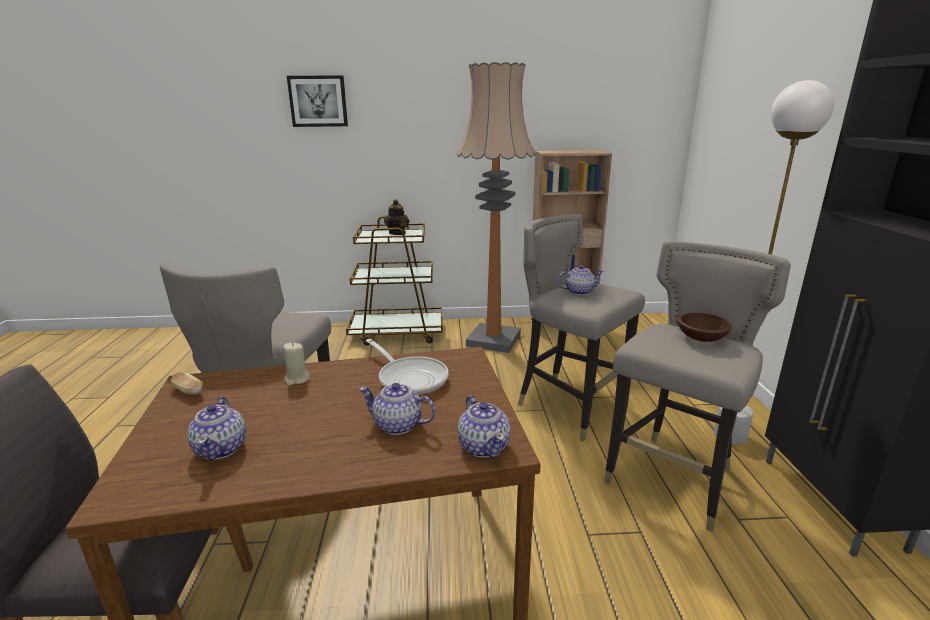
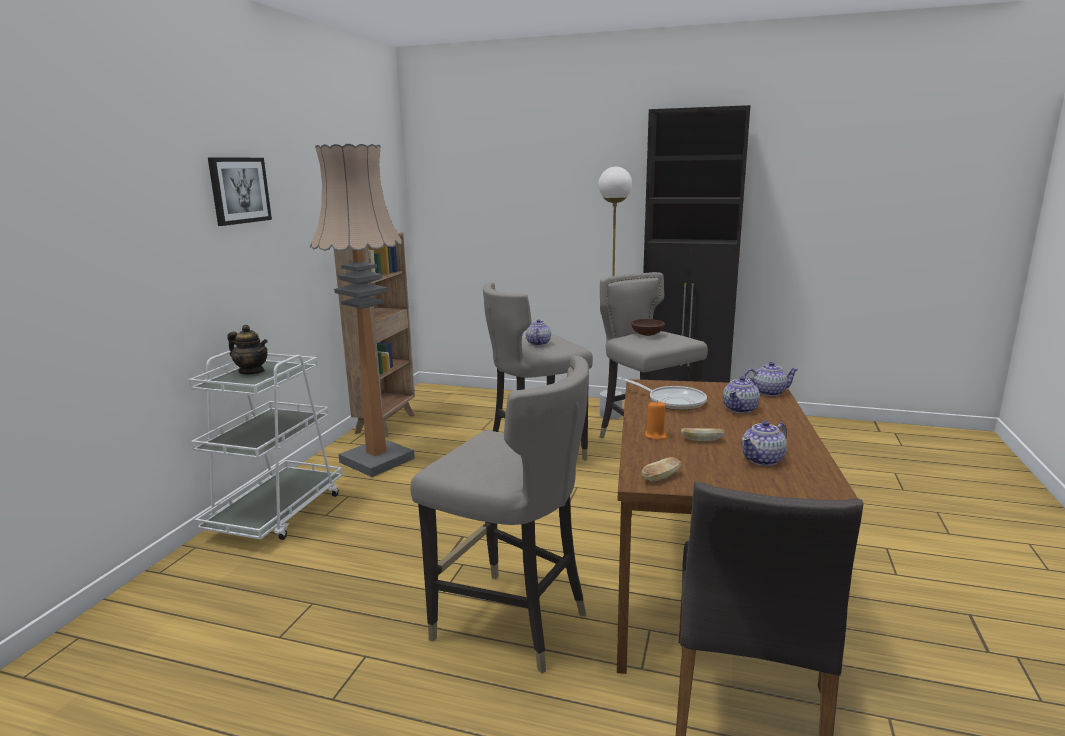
camera: 70 degrees left, 5 degrees down
teapot [187,397,246,461] -> teapot turned 135 degrees clockwise [742,421,787,466]
beige candle [283,343,310,385] -> orange candle [645,400,667,440]
picture [287,75,348,127] -> picture moved to [208,157,272,226]
brown cart [346,216,443,345] -> white cart [188,351,343,540]
frying pan [366,339,448,395] -> frying pan turned 60 degrees clockwise [617,377,707,410]
none -> bread [681,428,725,441]

